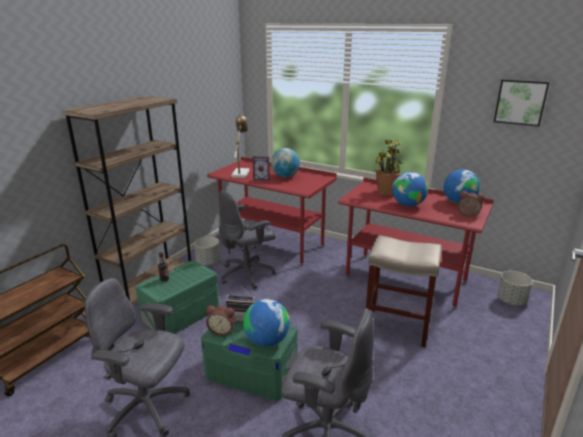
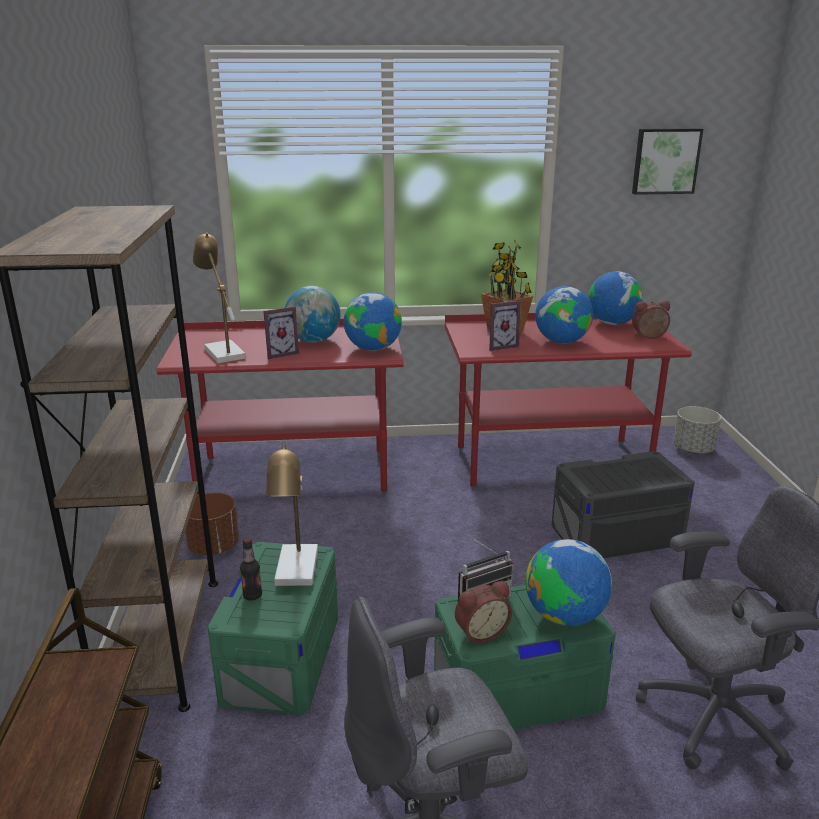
camera: 35 degrees left, 0 degrees up
grey planter [194,236,220,265] -> brown planter [185,493,239,555]
grey office chair [219,190,276,289] -> none
beige stool [366,235,441,347] -> grey storage box [552,451,695,558]
none -> table lamp [266,443,318,586]
none -> globe [344,292,402,351]
none -> picture frame [489,301,521,351]

